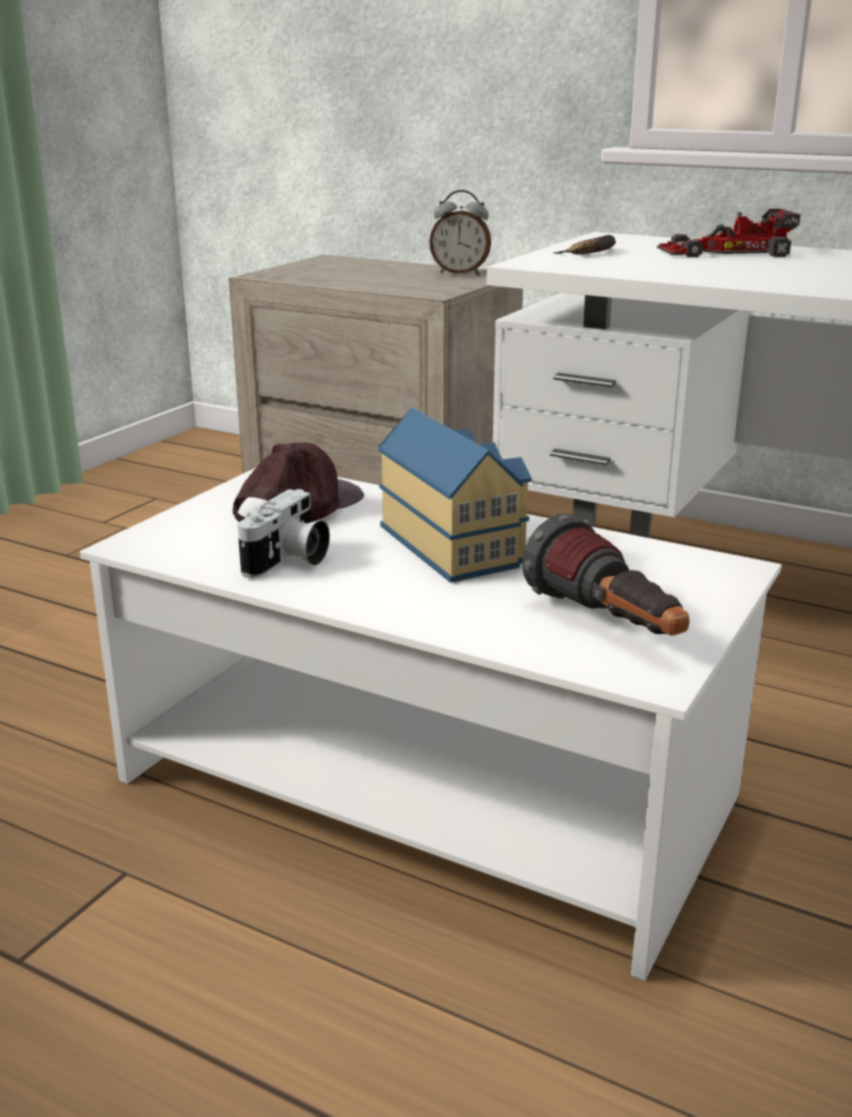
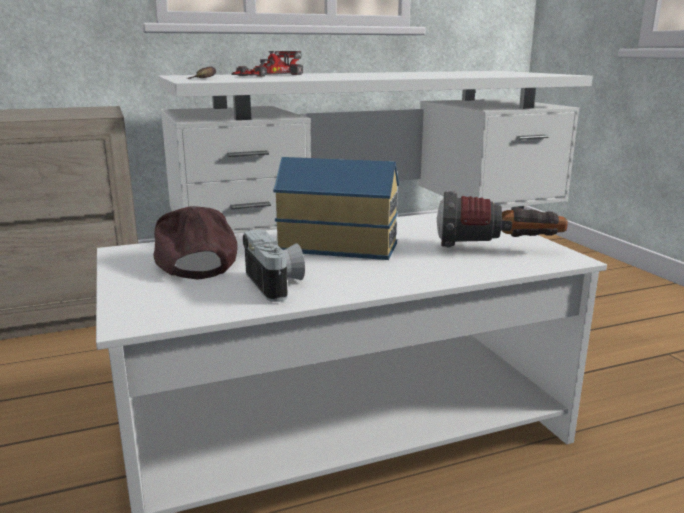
camera: 50 degrees left, 5 degrees down
alarm clock [429,190,491,275] -> none

